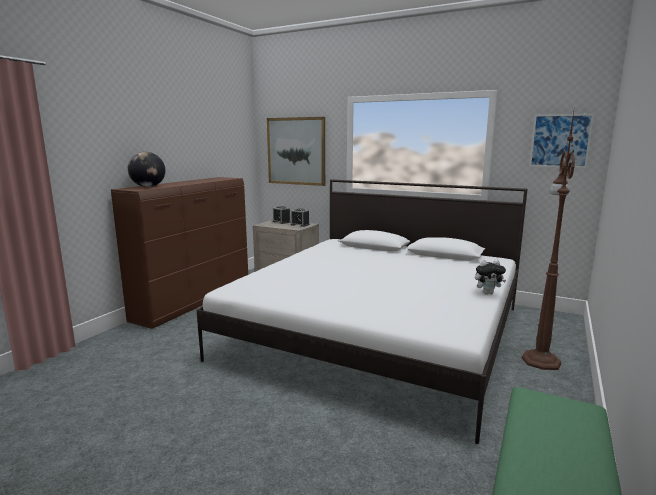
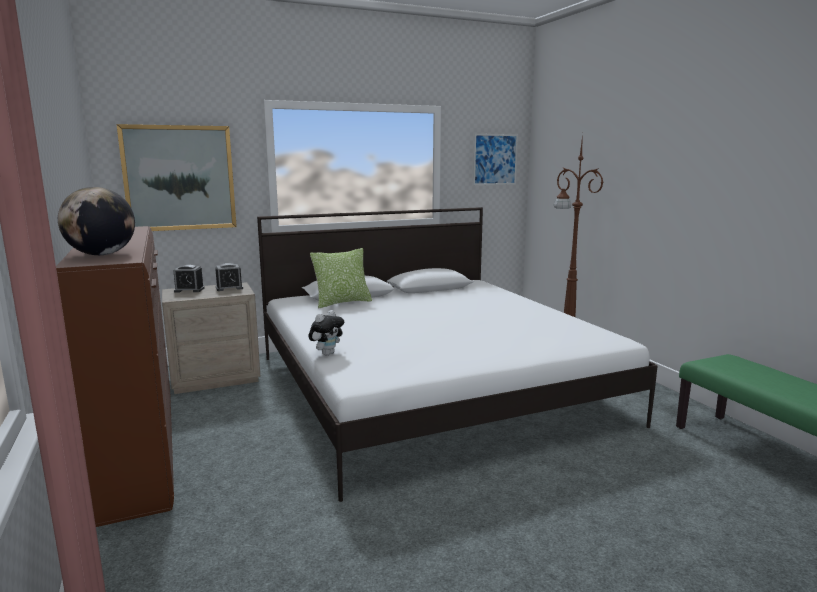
camera: 50 degrees left, 0 degrees up
plush toy [475,260,506,294] -> plush toy moved to [309,310,344,356]
none -> pillow [310,248,372,308]

